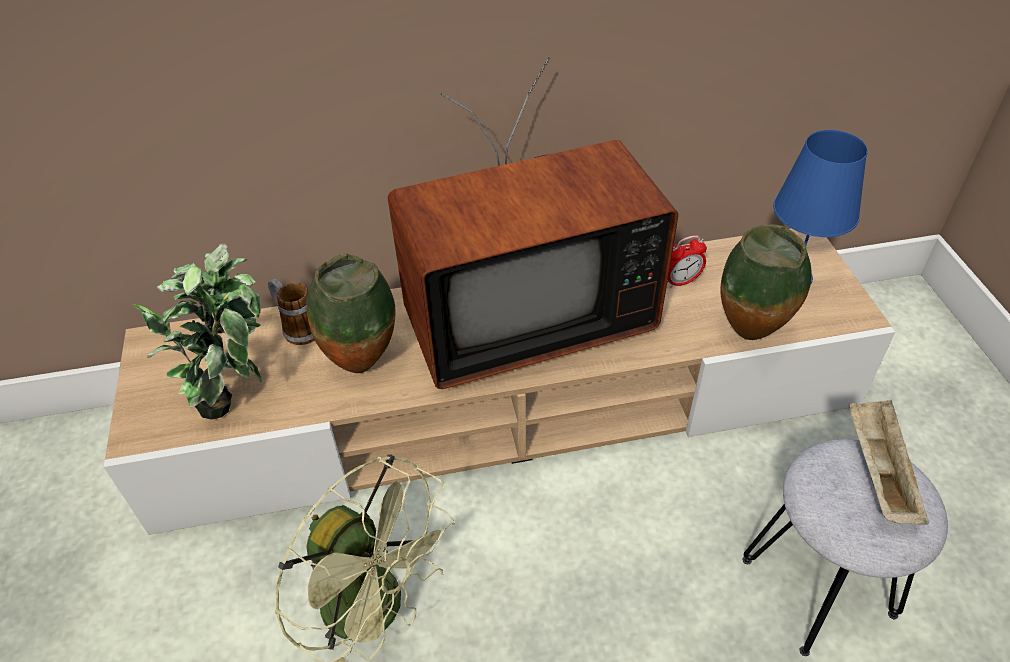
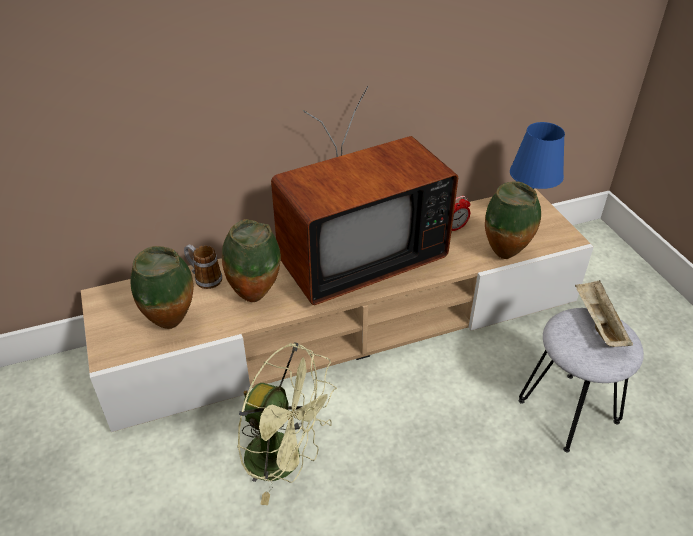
camera: 10 degrees left, 5 degrees down
potted plant [133,244,262,420] -> vase [130,246,194,329]

